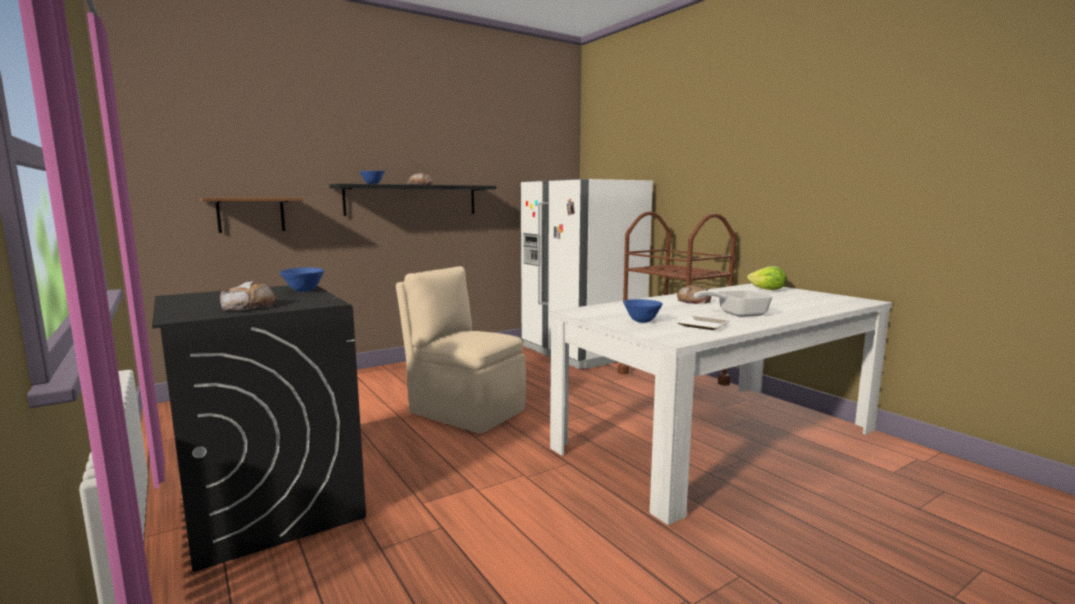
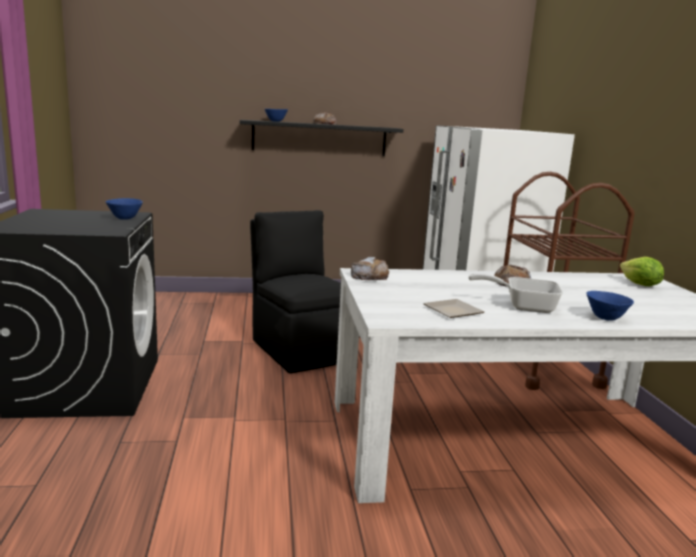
camera: 25 degrees right, 5 degrees up
shelf [200,198,303,233] -> none
bread [220,281,277,310] -> bread moved to [351,257,389,280]
beige chair [396,266,526,434] -> black chair [250,210,341,373]
blue bowl [623,299,663,323] -> blue bowl moved to [586,291,634,321]

